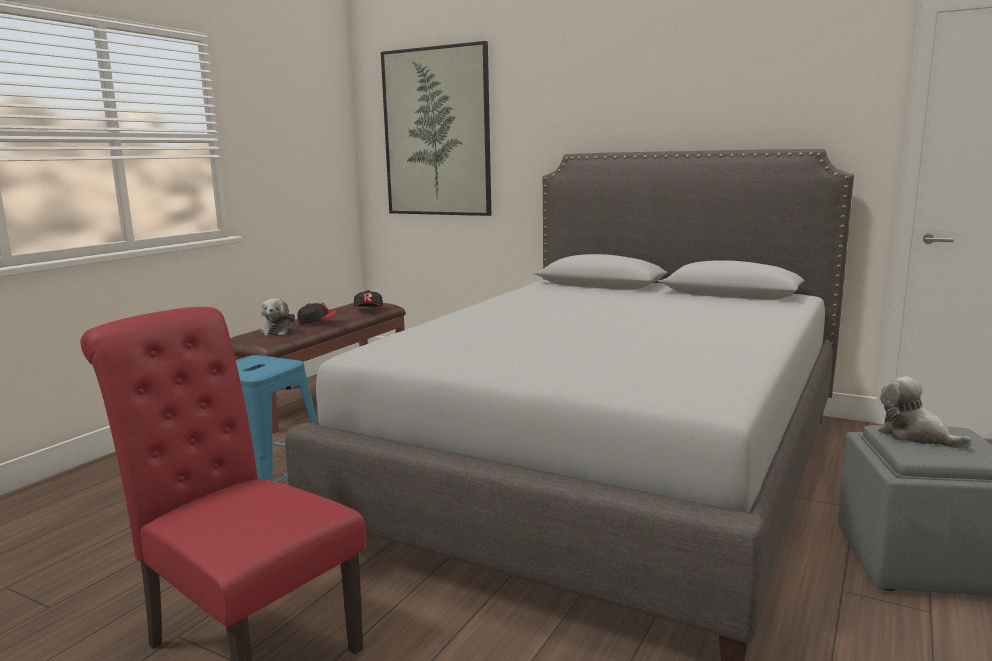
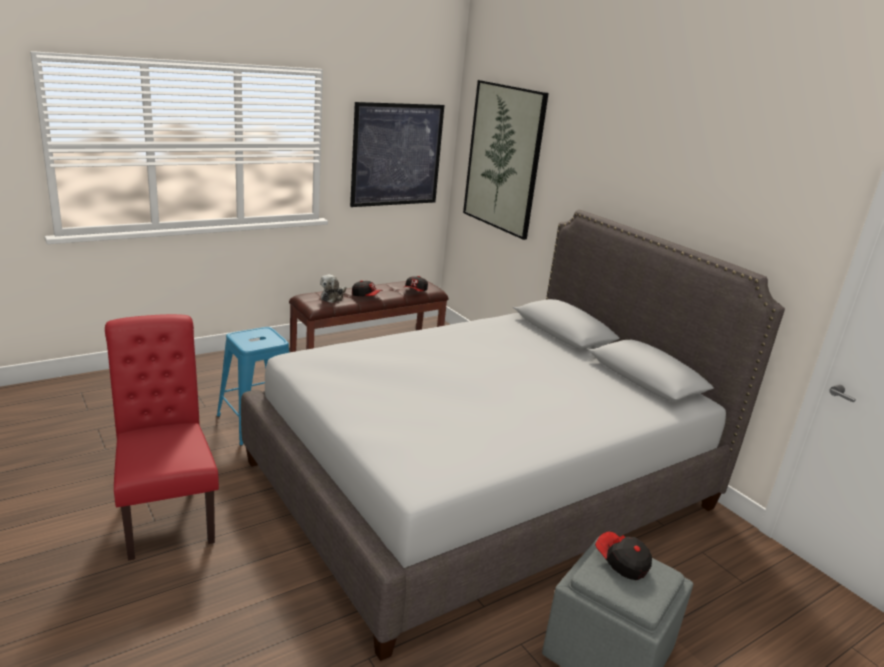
camera: 25 degrees right, 10 degrees up
plush toy [878,376,972,448] -> cap [595,532,652,580]
none -> picture [350,102,444,207]

